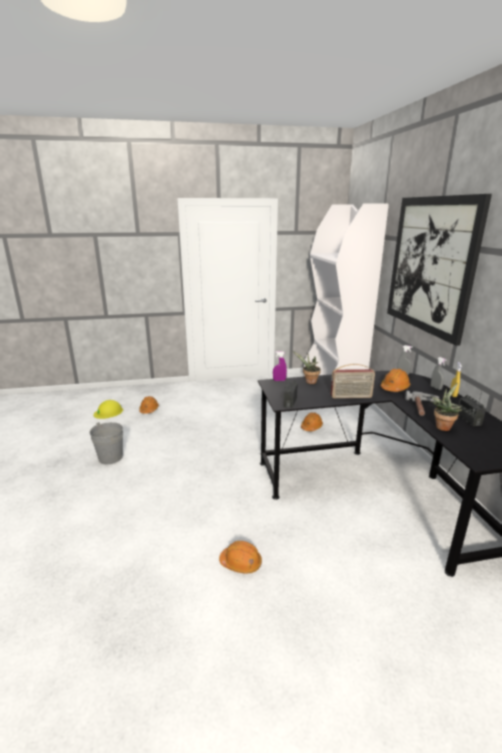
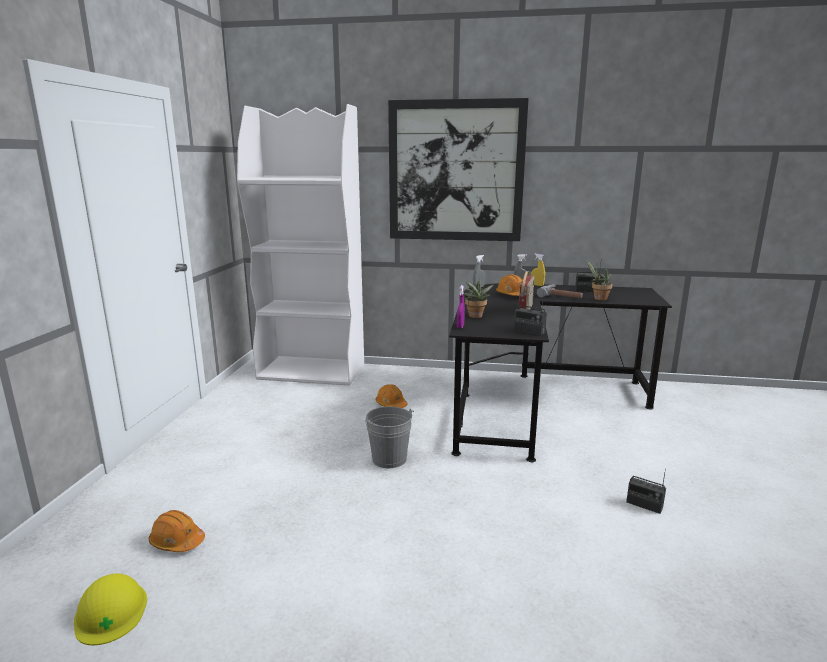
camera: 70 degrees left, 5 degrees down
grey bucket [89,422,123,464] -> grey bucket moved to [365,407,414,468]
orange hard hat [219,541,262,574] -> radio [626,469,666,514]

